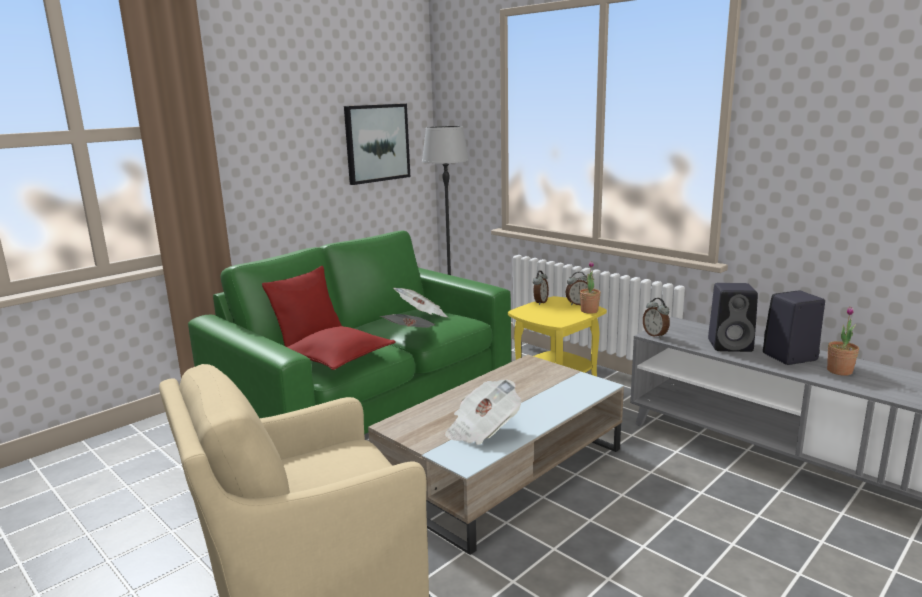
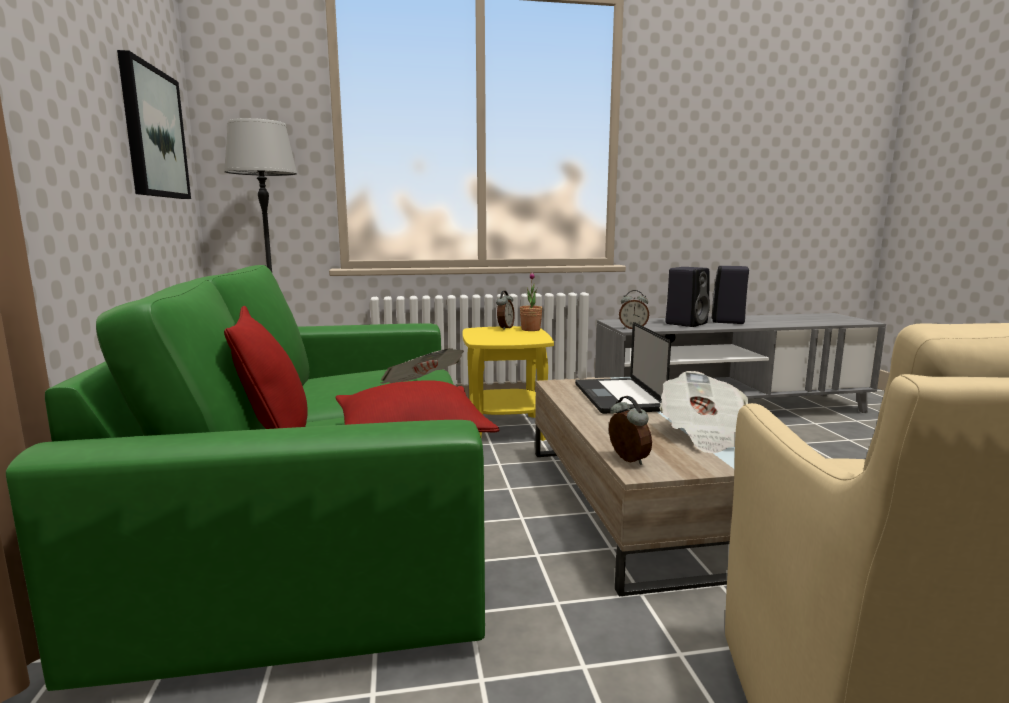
camera: 55 degrees left, 5 degrees down
newspaper [394,288,448,317] -> none
alarm clock [533,271,549,305] -> alarm clock moved to [609,396,652,465]
potted plant [827,307,859,376] -> none
none -> laptop [575,322,671,414]

